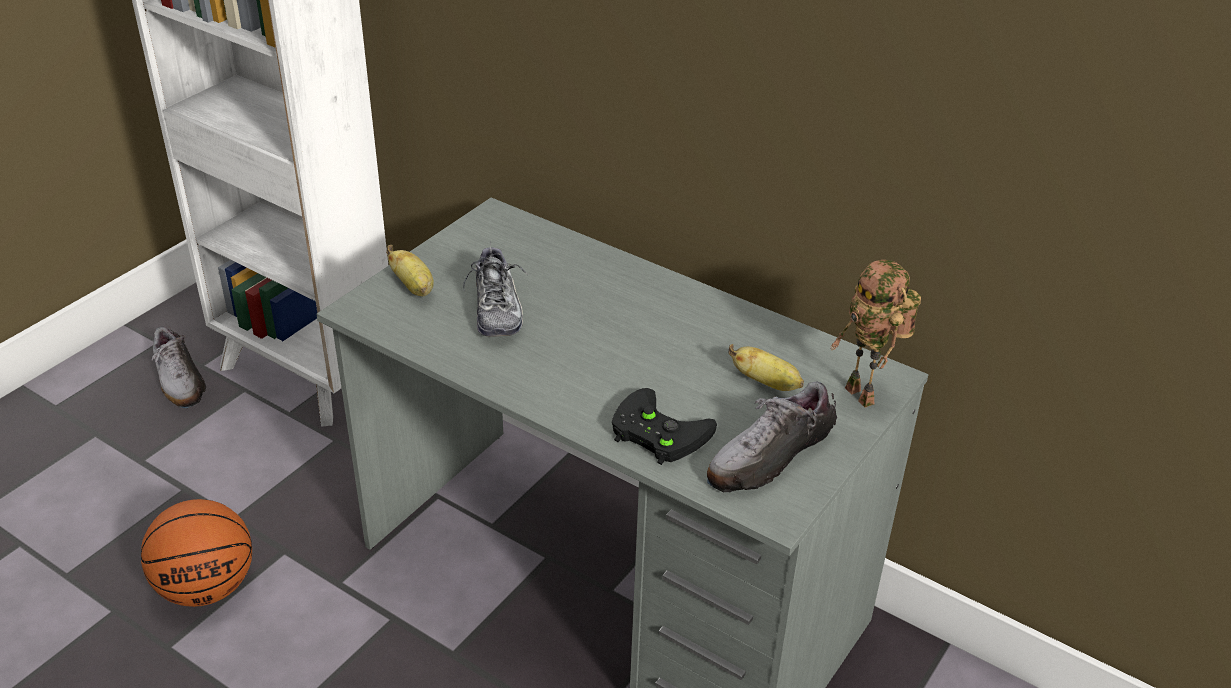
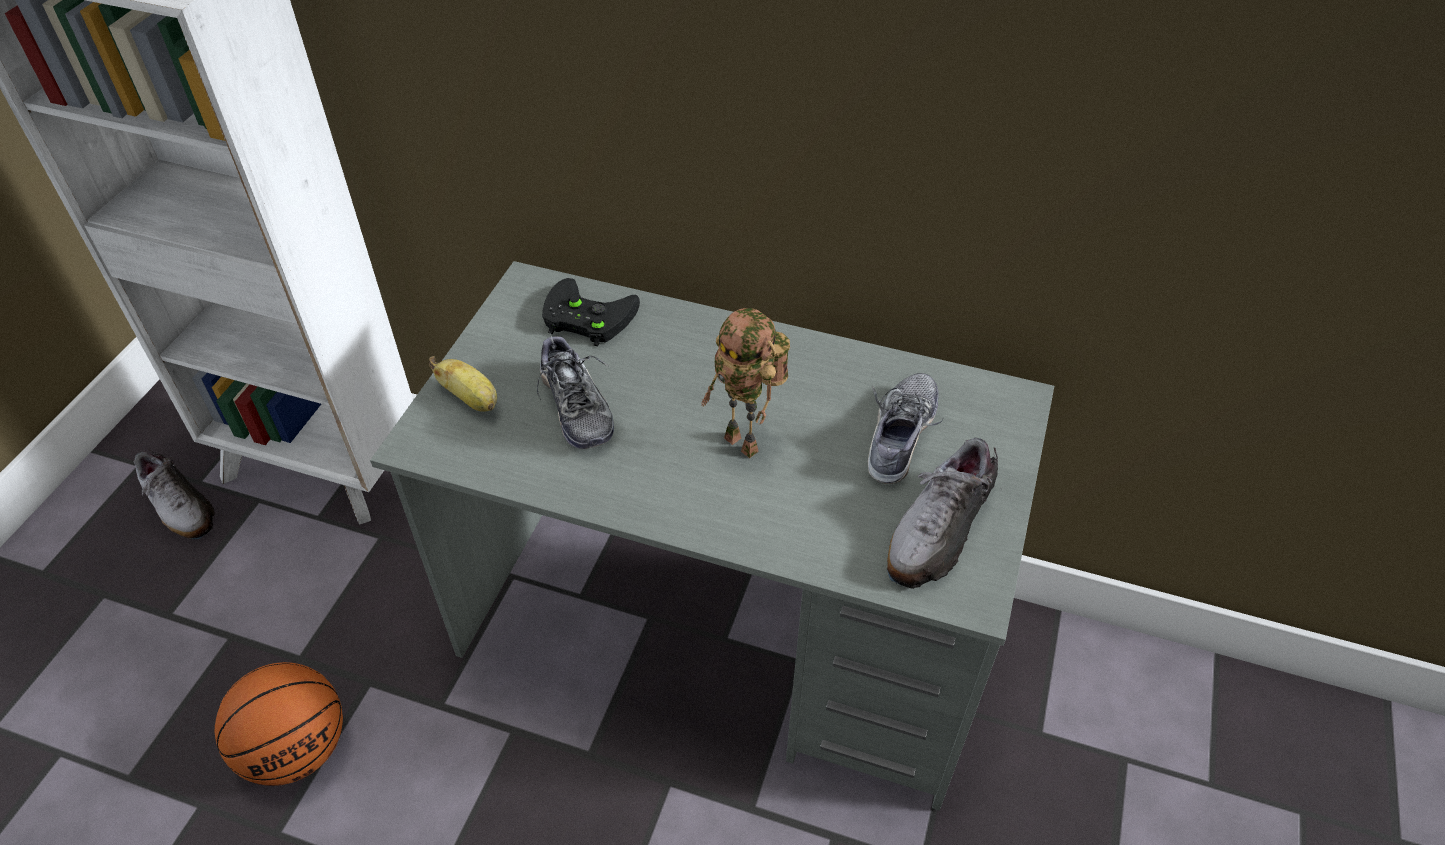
camera: 15 degrees left, 10 degrees up
black game controller [612,388,717,465] -> black game controller moved to [542,278,640,346]
banana [729,344,804,391] -> shoe [868,373,944,484]
toy robot [831,260,921,407] -> toy robot moved to [701,308,790,458]

